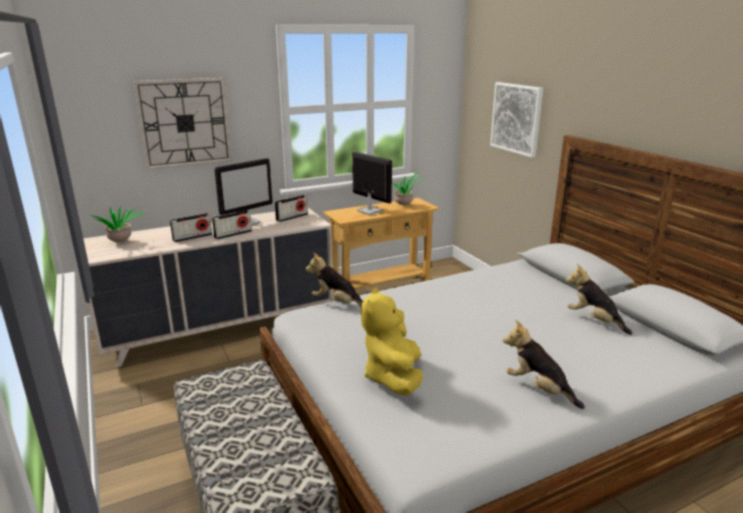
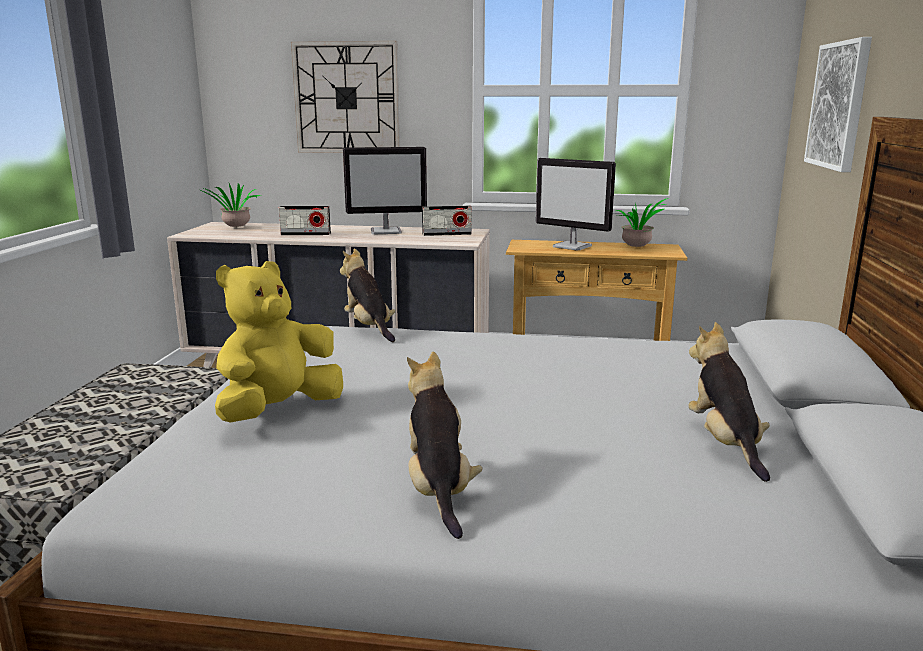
camera: 35 degrees right, 5 degrees down
radio [212,210,252,239] -> none
monitor [352,152,392,215] -> monitor turned 135 degrees clockwise [536,158,616,251]

